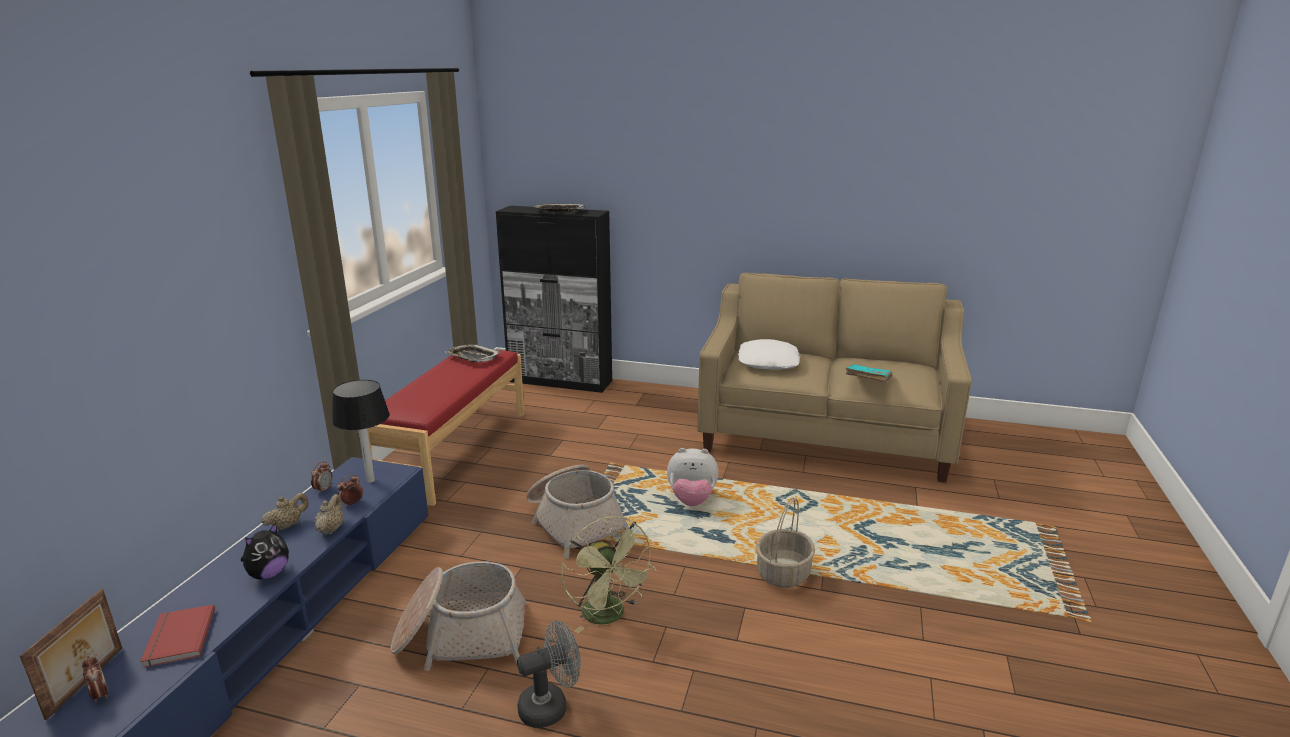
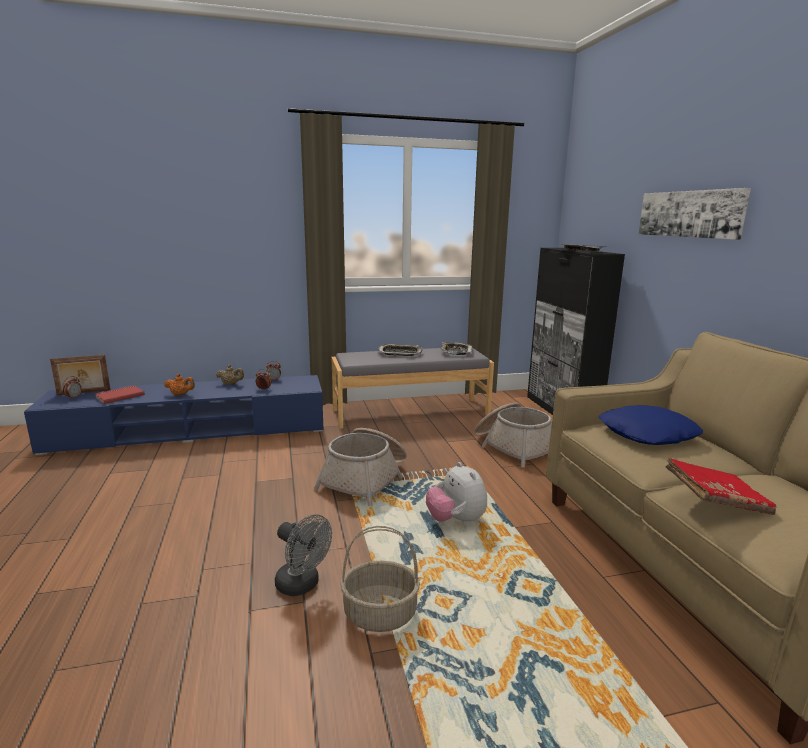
camera: 60 degrees right, 5 degrees down
plush toy [241,523,289,579] -> orange teapot [164,374,195,395]
beige teapot [314,494,343,534] -> none
table lamp [332,380,390,483] -> none
red bench [358,349,525,506] -> grey bench [331,348,494,429]
basket [391,561,527,671] -> basket moved to [475,402,552,468]
grey fan [517,621,581,728] -> grey fan moved to [275,514,332,596]
green fan [561,516,656,633] -> none
white pillow [738,339,800,370] -> blue pillow [598,405,703,445]
turquoise book [846,364,892,382] -> red book [665,458,776,515]
none -> tray [378,344,423,356]
none -> picture [638,188,751,240]

